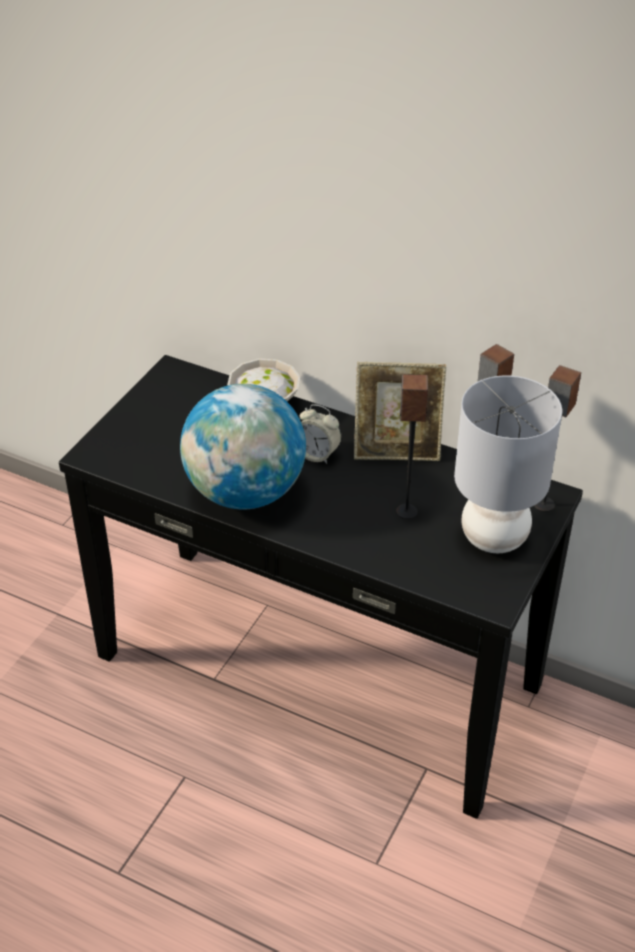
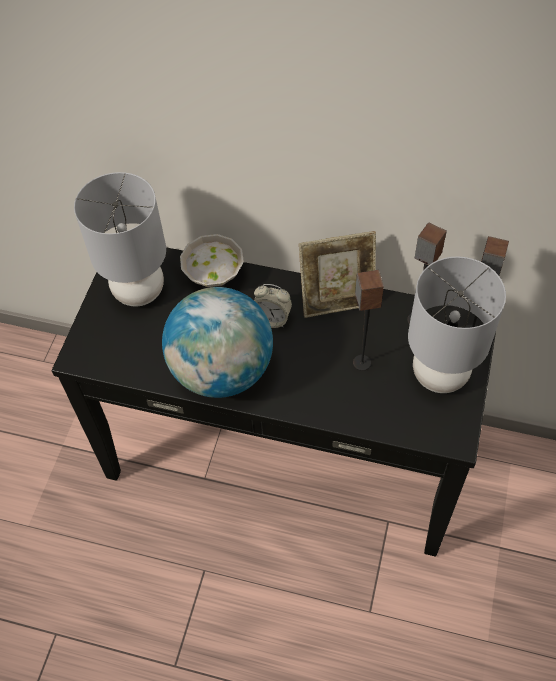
camera: 10 degrees left, 15 degrees up
none -> grey table lamp [74,172,166,306]

